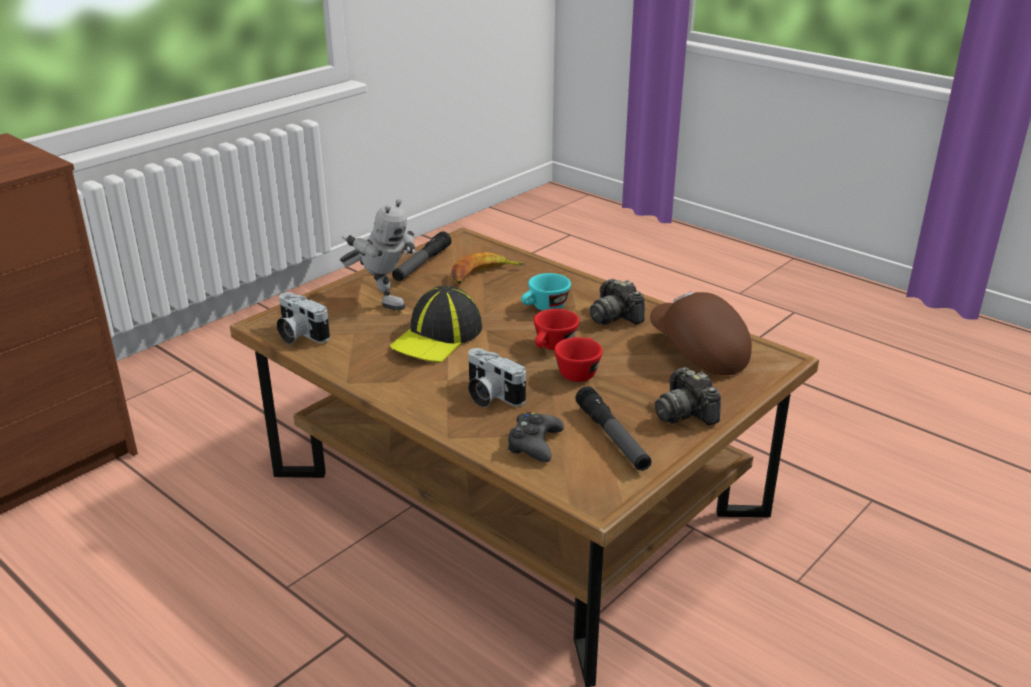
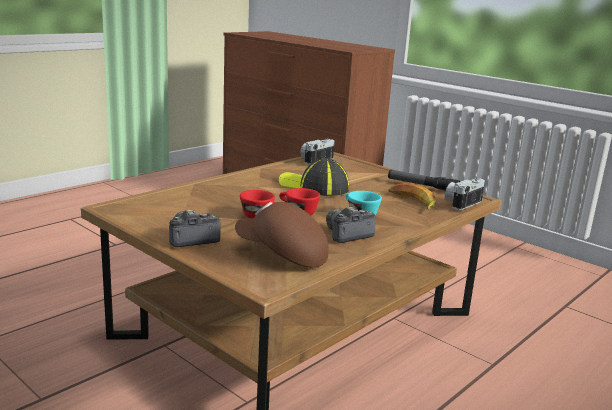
camera: 90 degrees right, 10 degrees down
toy robot [340,199,415,311] -> none
camera [468,348,526,408] -> camera moved to [445,178,485,210]
black game controller [507,412,564,462] -> none
flashlight [575,386,651,471] -> none
brown cap [650,291,752,375] -> brown cap turned 120 degrees counterclockwise [235,202,329,267]

